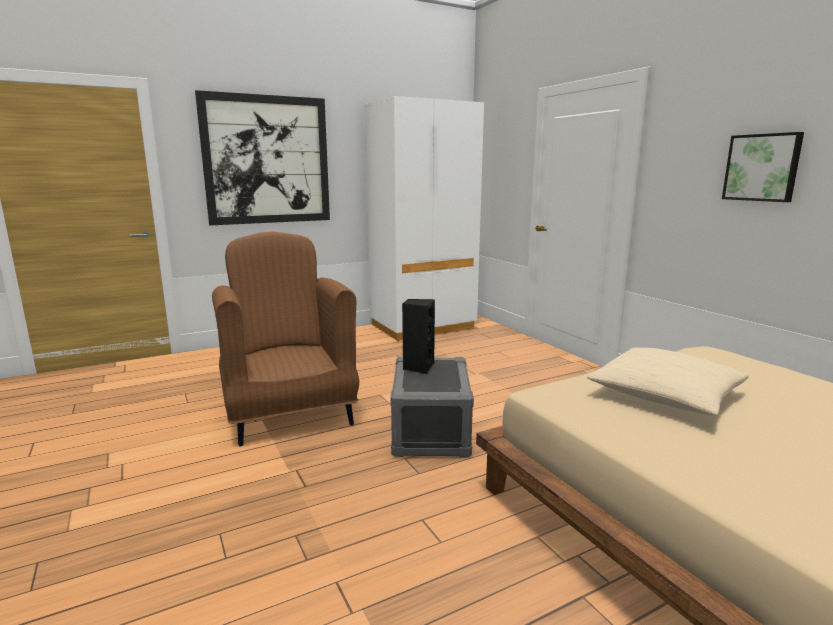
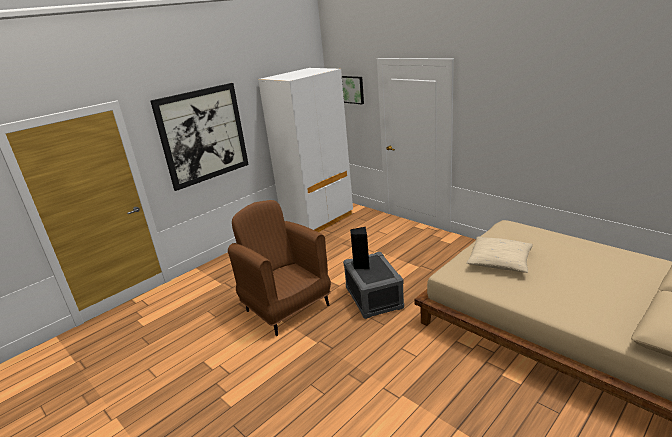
camera: 15 degrees left, 10 degrees up
picture [722,132,804,202] -> picture moved to [342,76,364,104]

